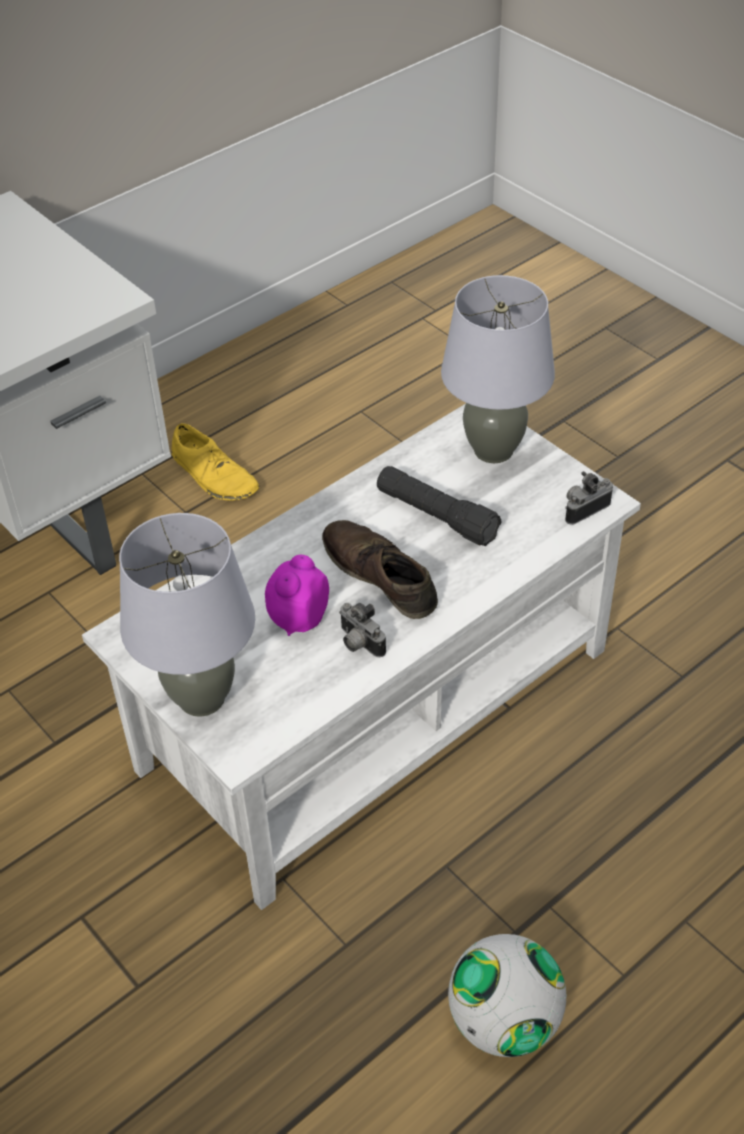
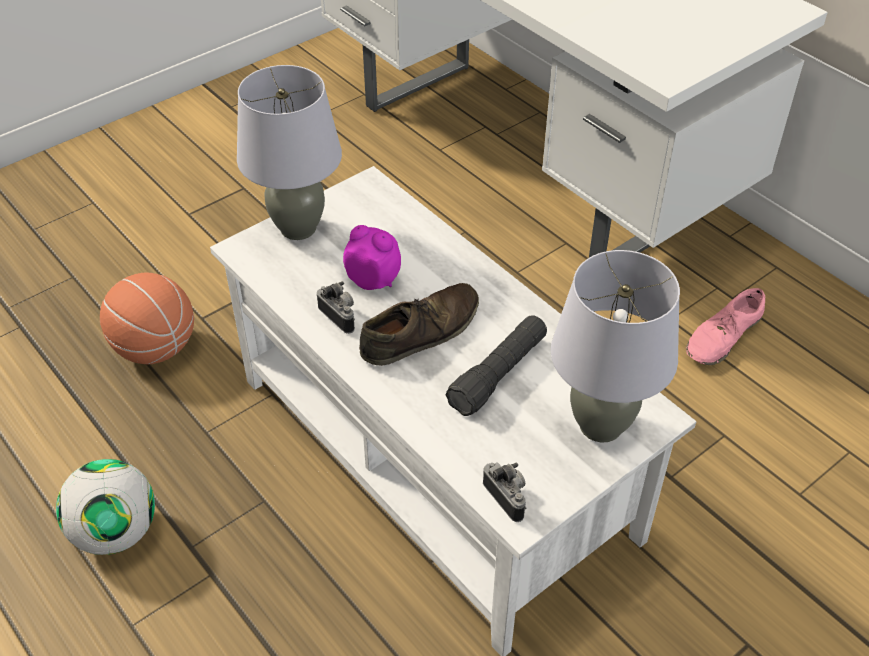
camera: 90 degrees right, 0 degrees up
yellow shoe [171,423,259,501] -> pink shoe [686,288,765,365]
camera [339,603,386,657] -> camera turned 90 degrees clockwise [317,281,355,334]
none -> basketball [100,272,194,364]

